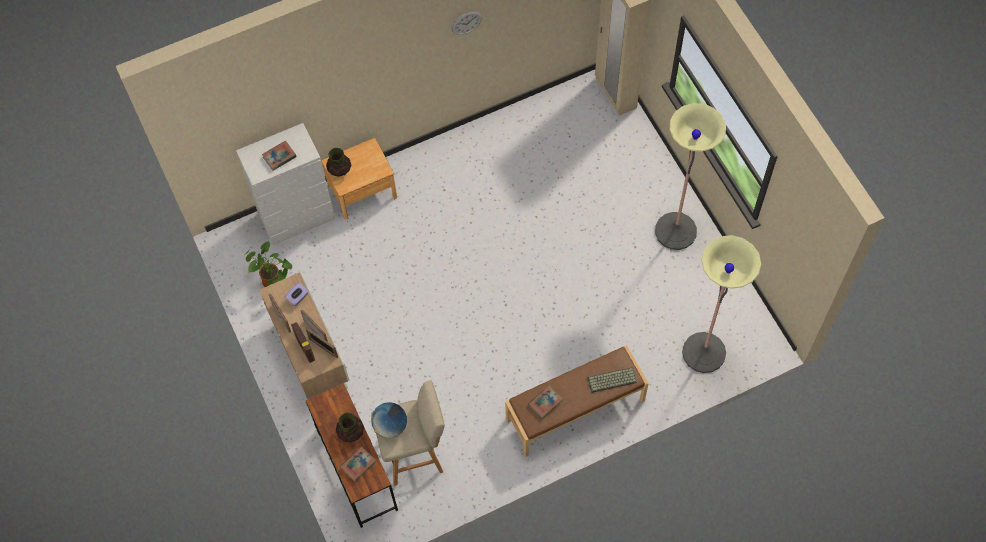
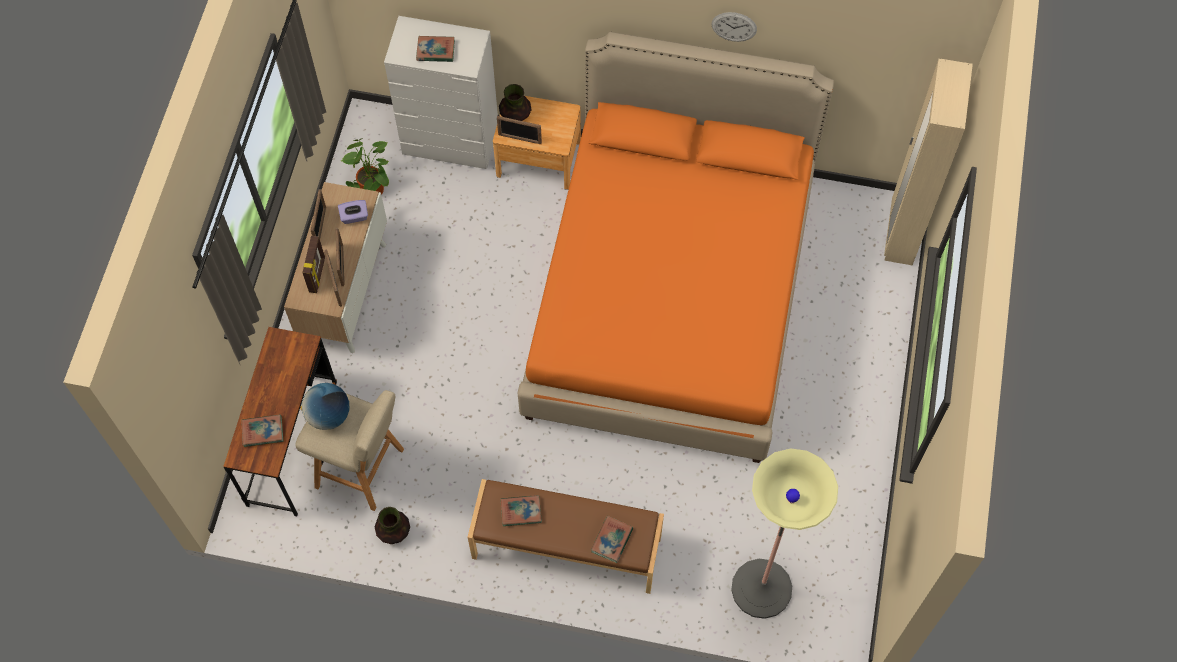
camera: 35 degrees right, 0 degrees up
vase [336,413,364,442] -> vase moved to [375,507,410,544]
keyboard [587,367,637,393] -> book [591,516,633,563]
floor lamp [655,103,726,250] -> none
none -> picture frame [497,116,542,144]
none -> orange bed [518,32,834,463]

